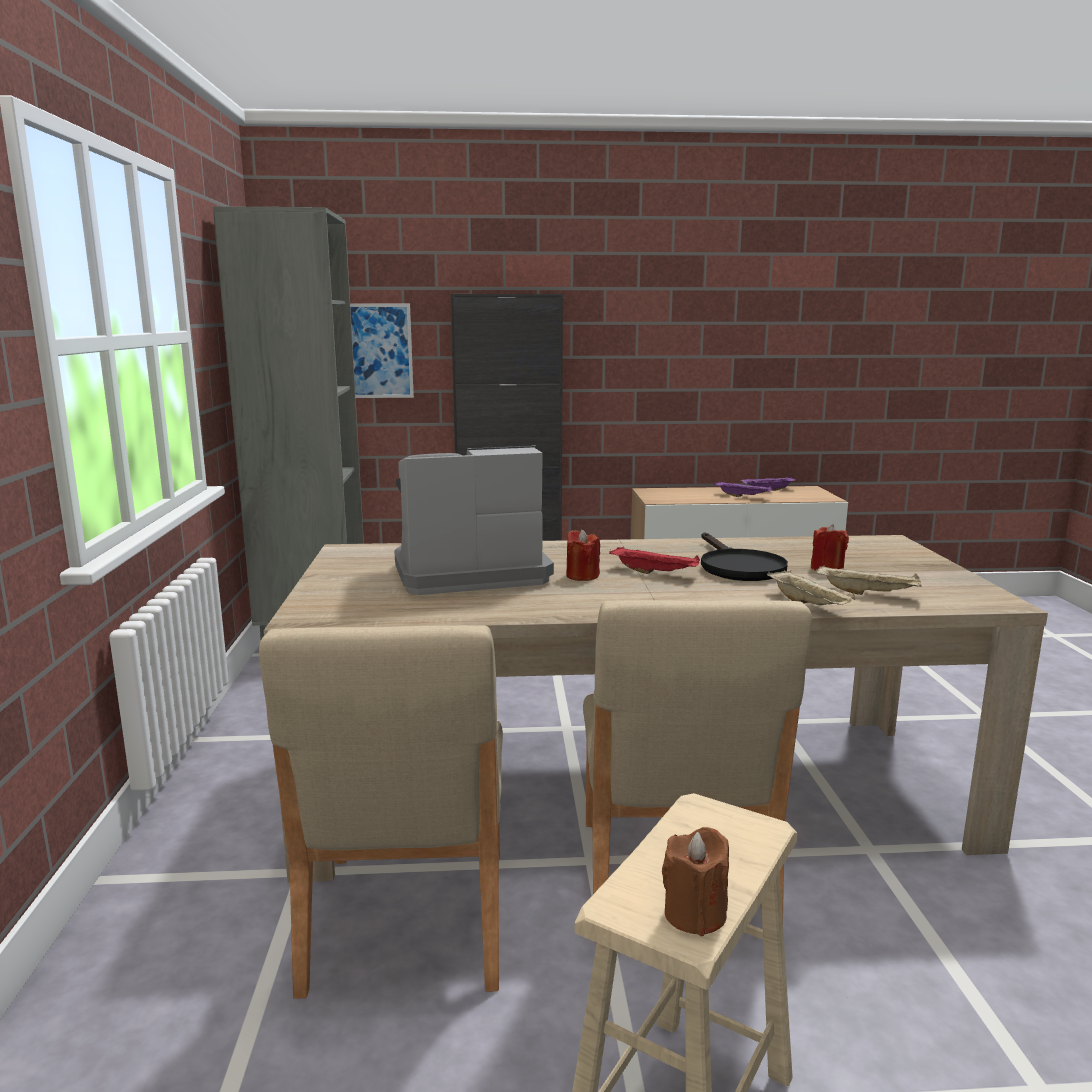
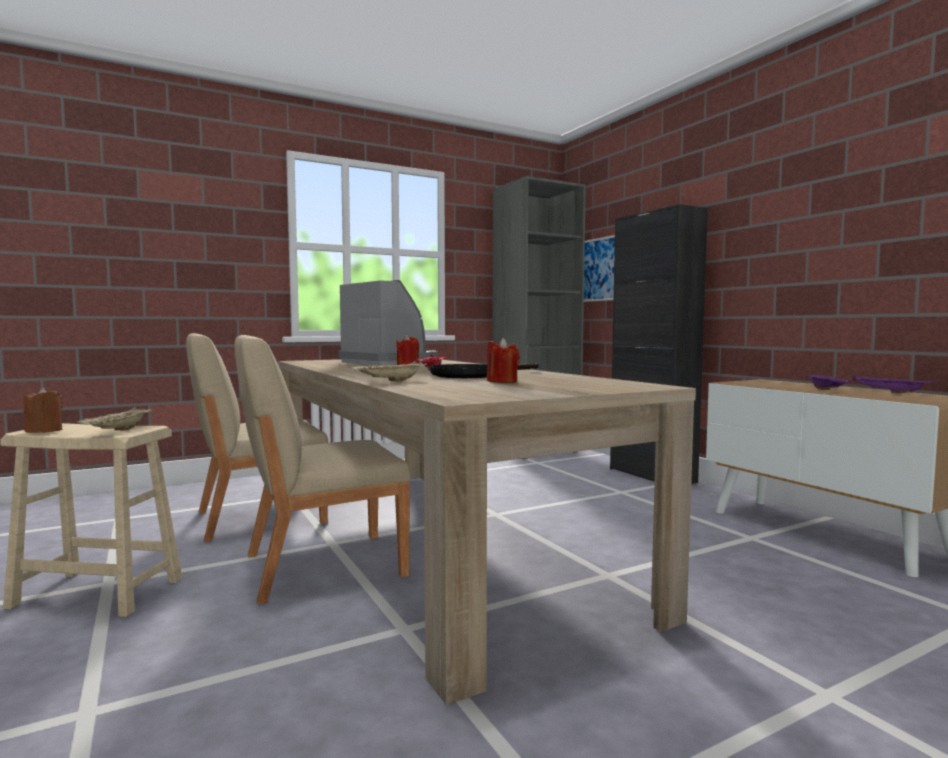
camera: 65 degrees right, 10 degrees down
beige tray [816,565,922,595] -> beige tray moved to [77,407,152,430]

